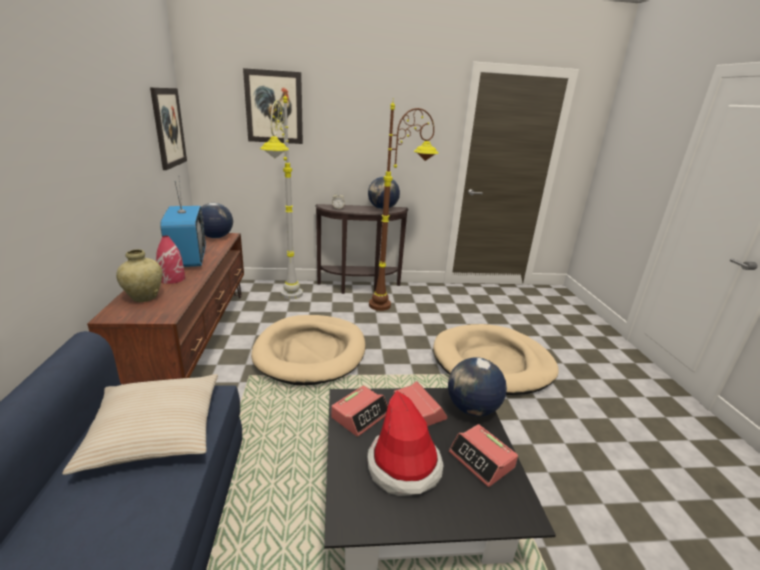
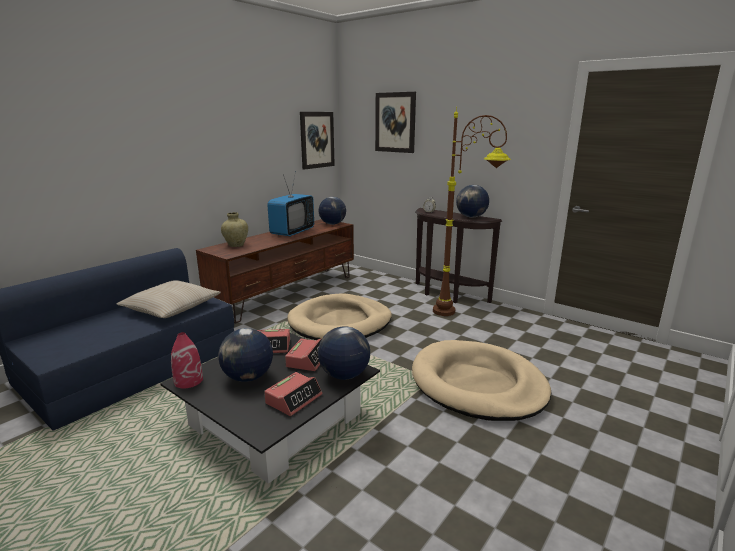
camera: 45 degrees right, 5 degrees down
red vase [156,236,185,284] -> red vase moved to [171,332,203,389]
grey floor lamp [260,91,303,299] -> none
hat [367,391,444,496] -> globe [218,328,273,382]
alarm clock [449,424,518,487] -> alarm clock turned 150 degrees counterclockwise [264,372,322,416]

